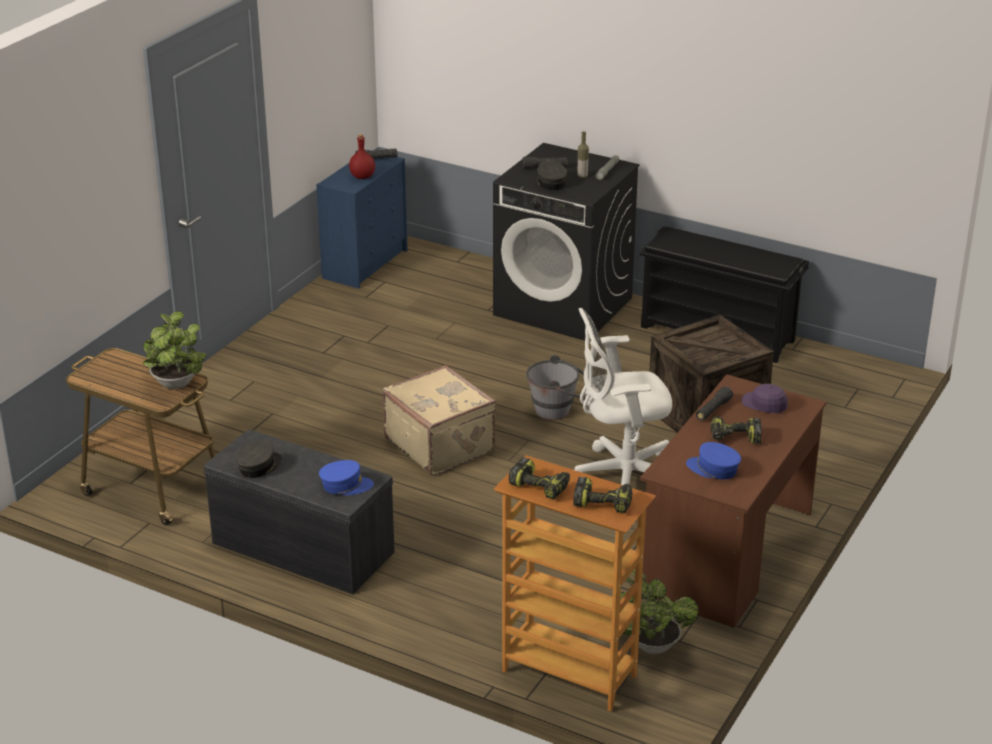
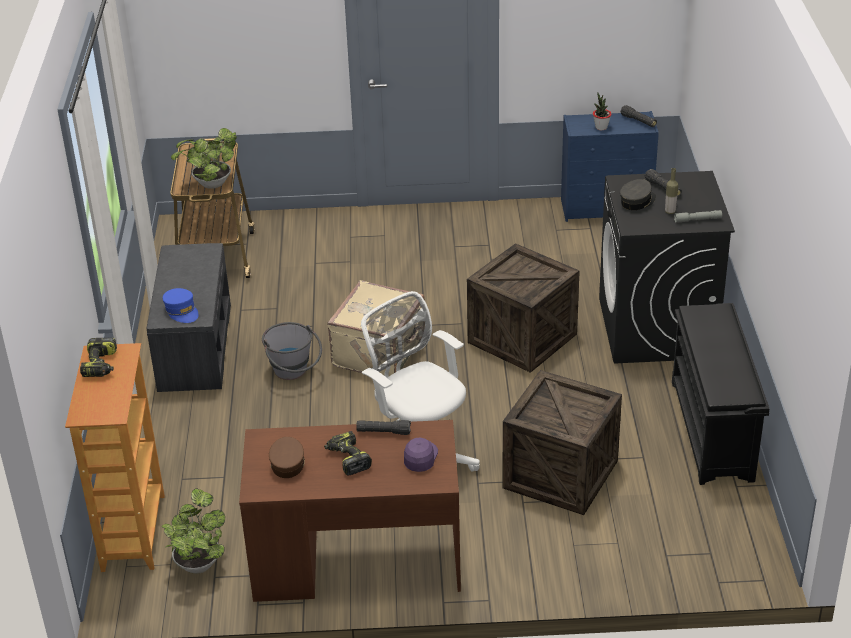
camera: 60 degrees right, 5 degrees up
grey cap [236,440,282,478] -> none
red bottle [349,134,375,179] -> potted plant [593,93,611,130]
grey bucket [526,355,585,420] -> grey bucket moved to [262,322,322,380]
power drill [573,477,632,513] -> none
blue cap [686,442,741,479] -> brown cap [269,437,305,478]
none -> crate [467,243,580,373]

